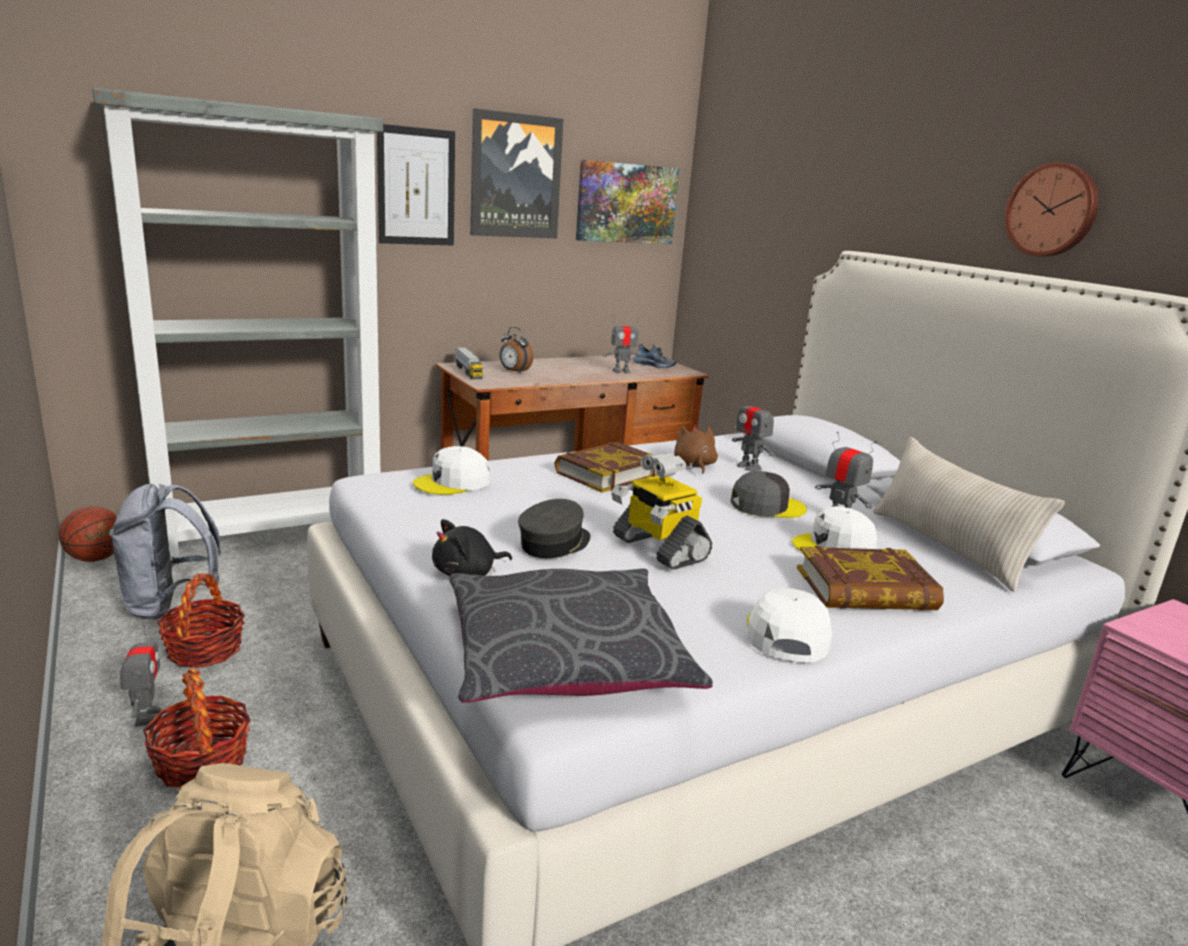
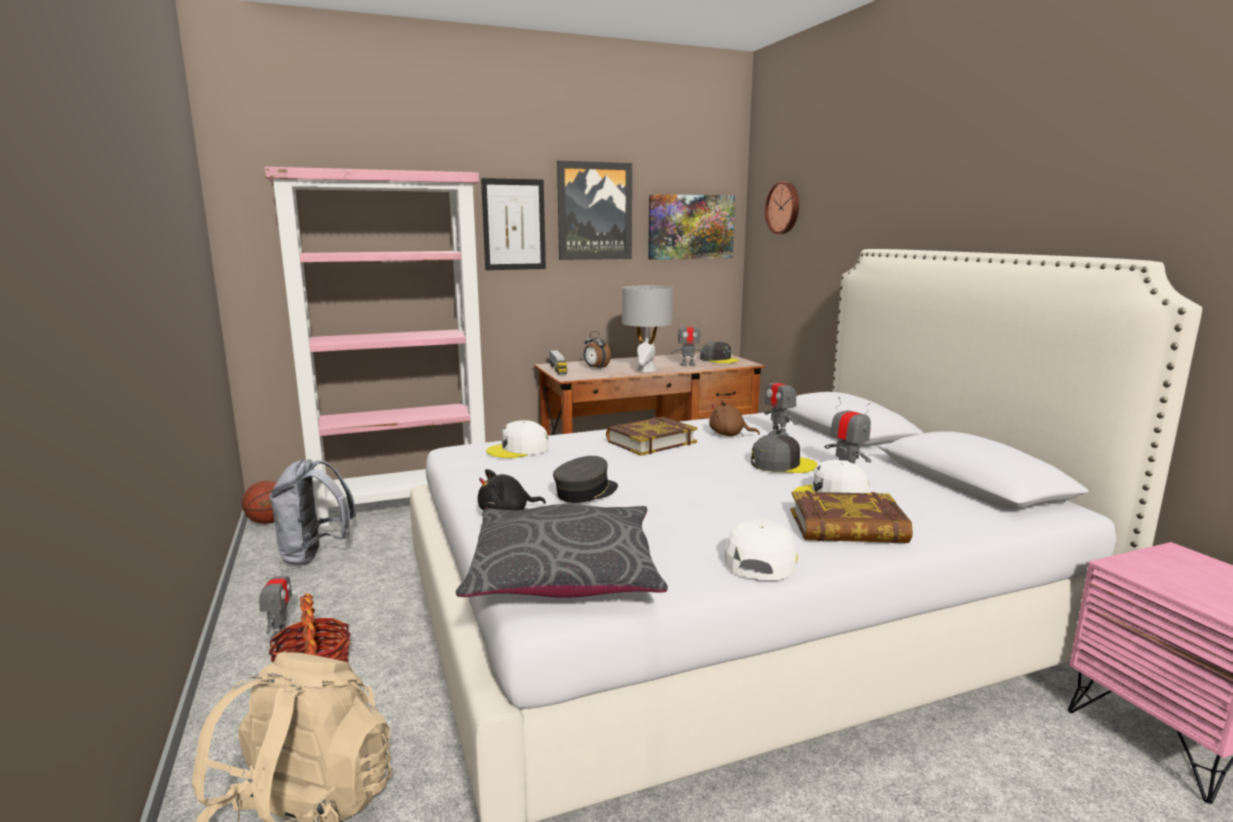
camera: 10 degrees right, 5 degrees down
grey bookcase [92,88,383,565] -> pink bookcase [264,167,485,528]
basket [157,573,245,668] -> none
toy robot [611,453,712,570] -> none
shoe [633,344,676,368] -> grey cap [700,341,739,363]
brown plush toy [674,425,718,474] -> brown plush toy turned 75 degrees counterclockwise [709,400,760,437]
beige pillow [873,437,1065,592] -> none
wall clock [1005,162,1099,256] -> wall clock moved to [765,181,799,234]
none -> grey table lamp [622,285,673,372]

